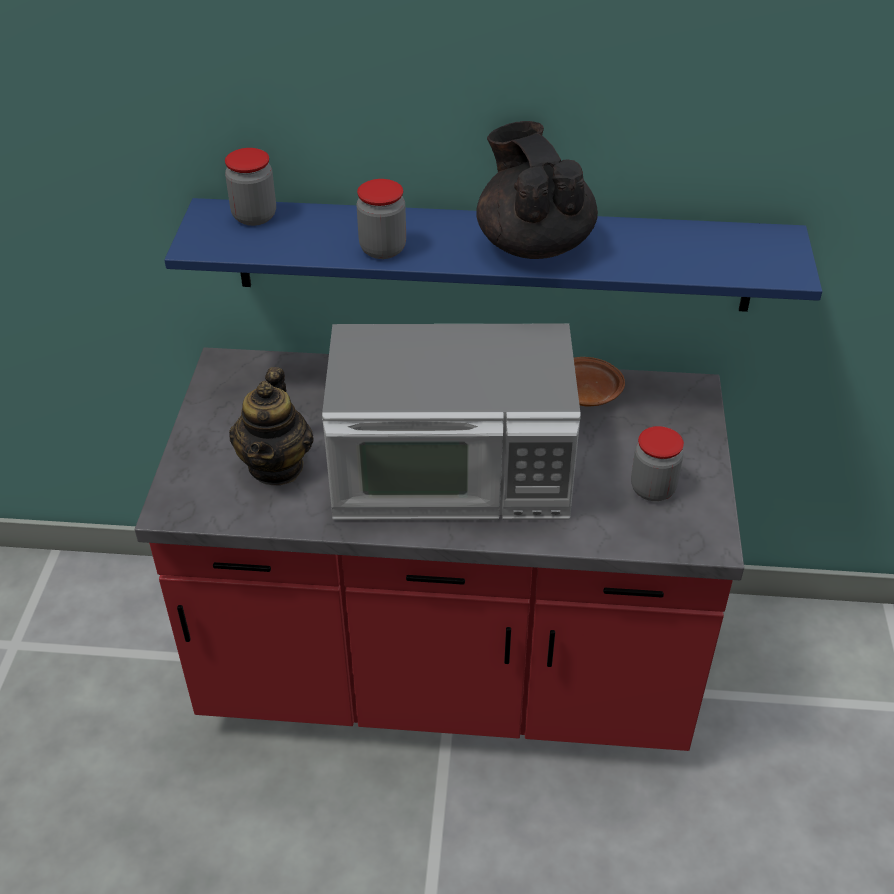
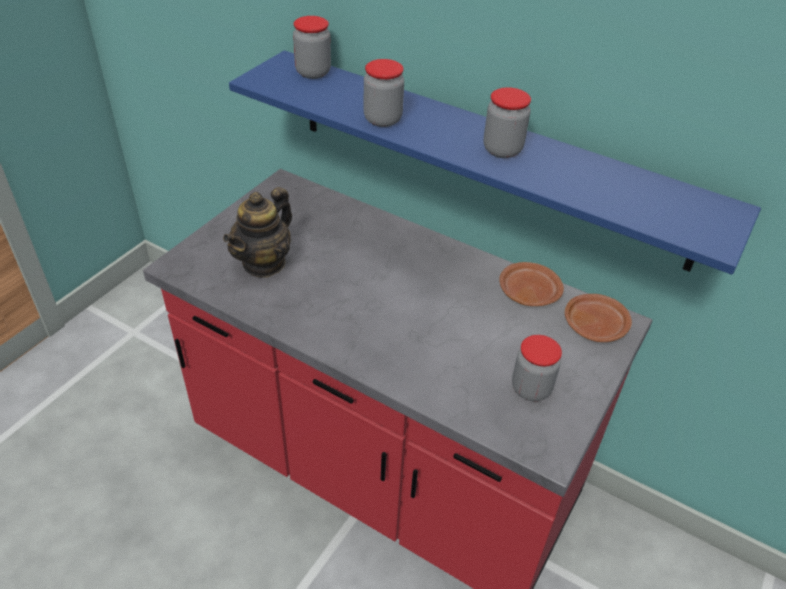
camera: 25 degrees right, 0 degrees up
microwave [322,324,581,520] -> none
black teapot [476,121,598,259] -> jar [484,87,531,158]
none -> brown plate [565,294,632,342]

